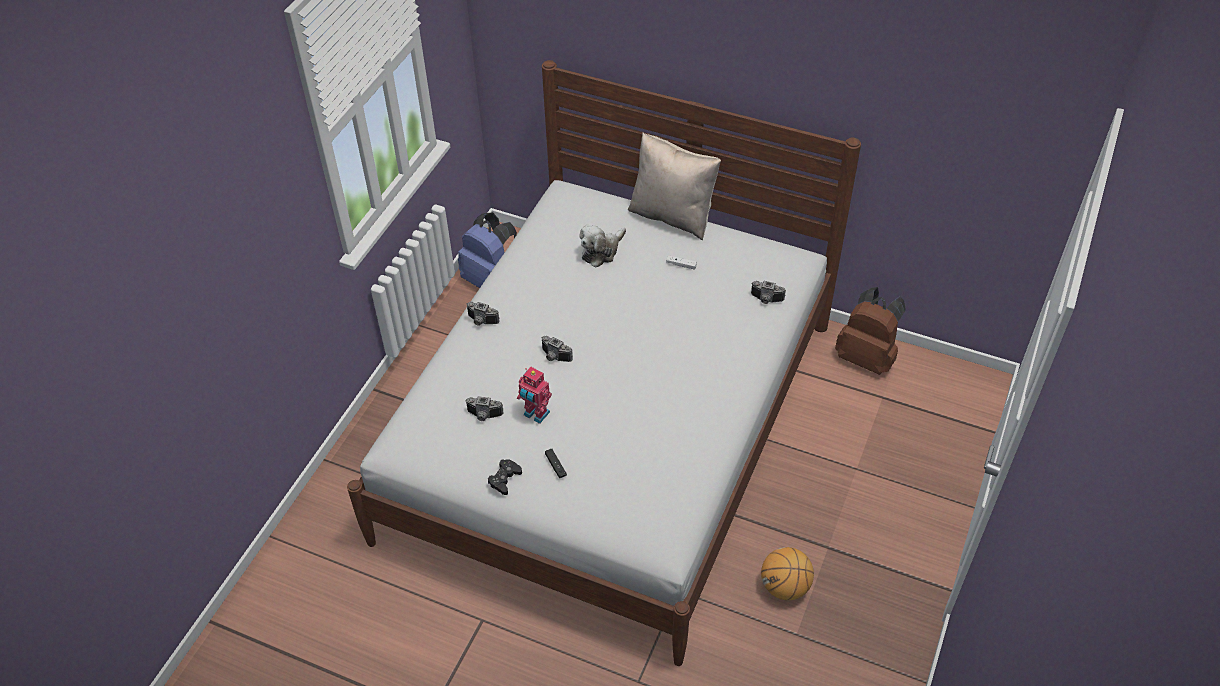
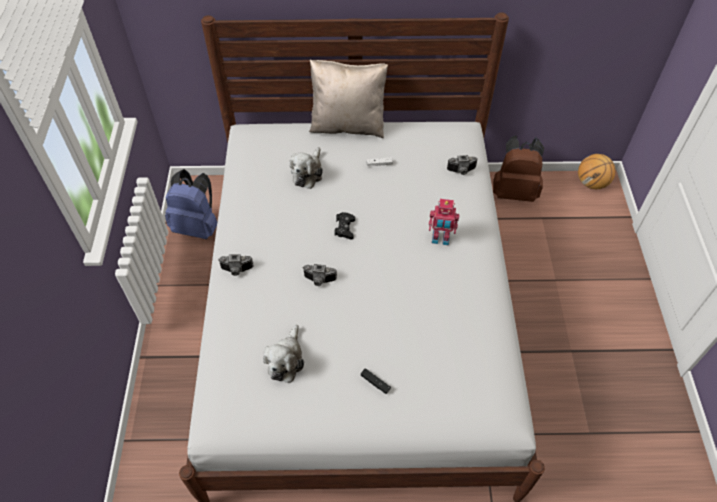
camera: 25 degrees left, 5 degrees up
camera [465,396,503,421] -> plush toy [263,324,304,383]
black game controller [488,459,522,495] -> black game controller moved to [335,212,355,239]
toy robot [517,367,552,424] -> toy robot moved to [429,199,459,245]
basketball [761,547,814,600] -> basketball moved to [578,154,616,189]

